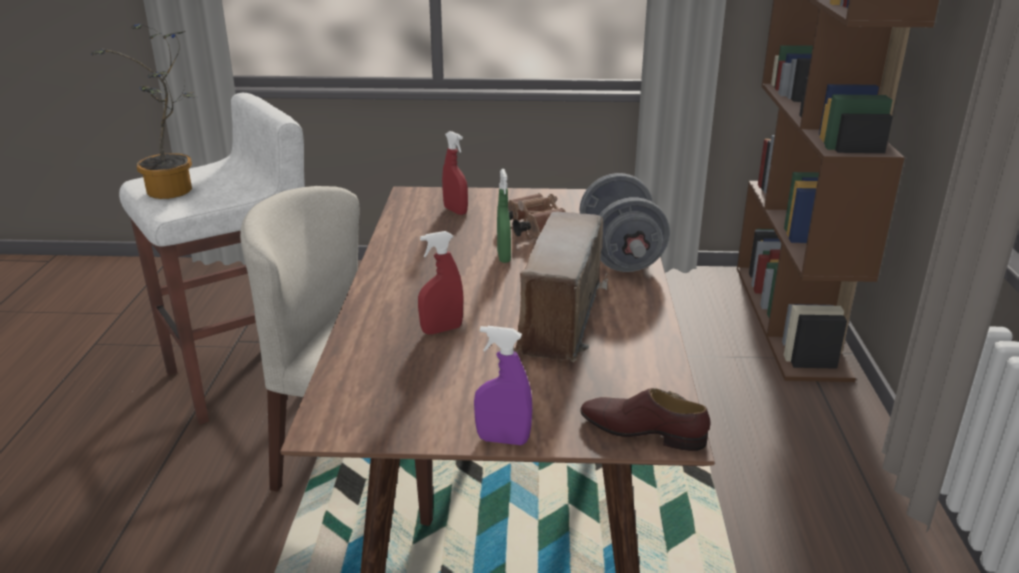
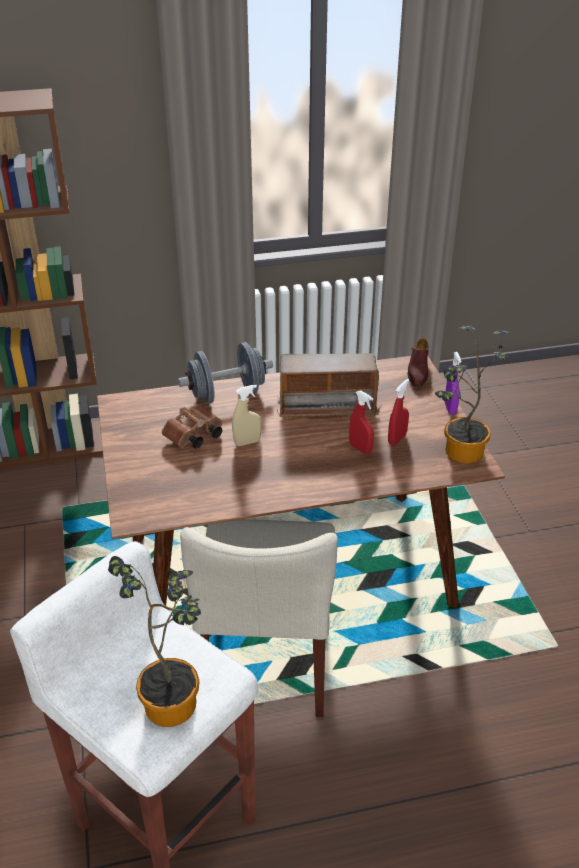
camera: 105 degrees left, 10 degrees up
red spray bottle [442,131,468,215] -> red spray bottle moved to [388,379,409,445]
green spray bottle [497,169,511,263] -> beige spray bottle [232,385,261,446]
none -> potted plant [435,325,510,463]

